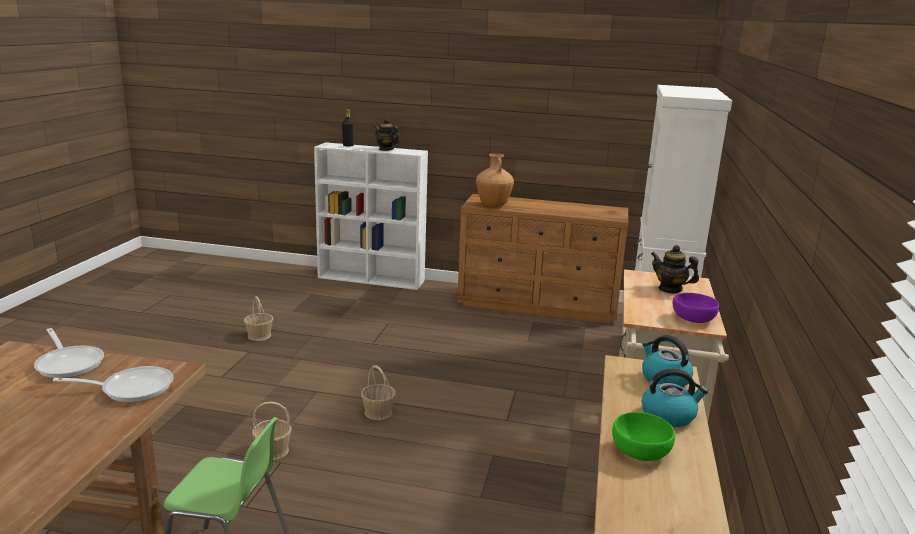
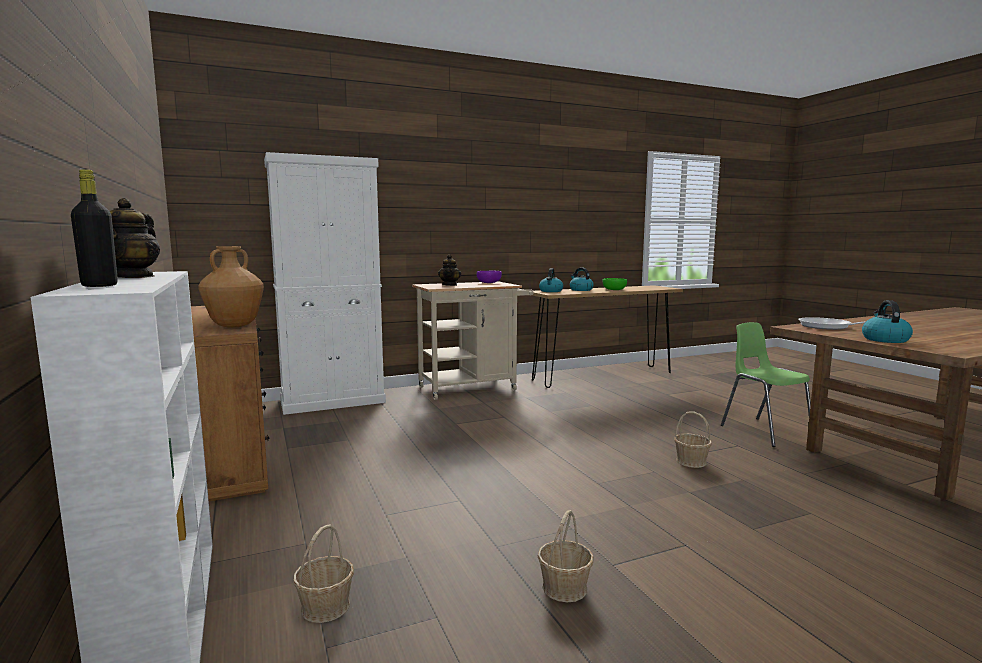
camera: 125 degrees left, 10 degrees down
frying pan [34,328,104,378] -> kettle [862,300,913,343]
basket [361,366,396,420] -> basket moved to [293,525,354,623]

